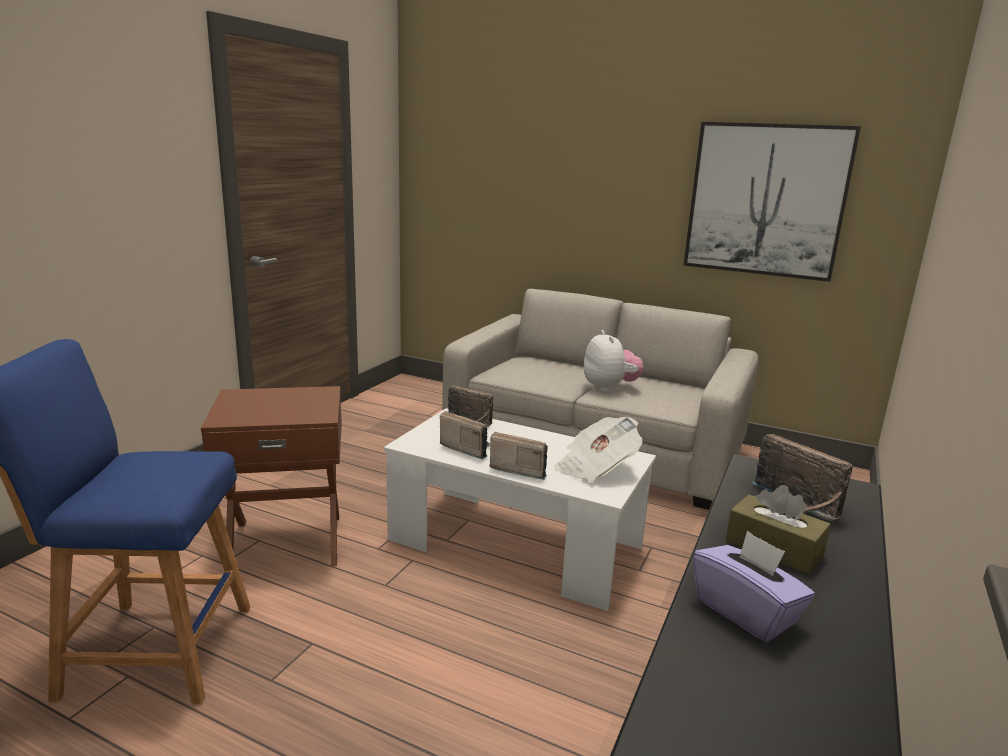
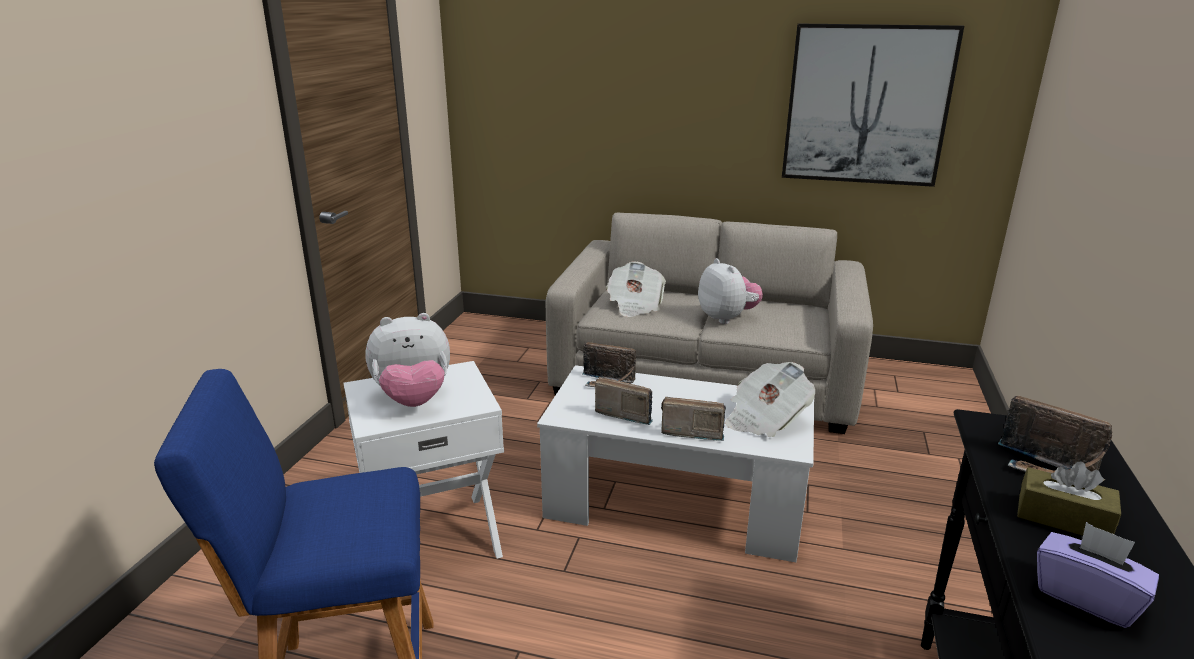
camera: 10 degrees left, 5 degrees up
brown side table [201,386,342,566] -> white side table [343,361,504,559]
none -> plush toy [365,313,450,407]
none -> newspaper [606,261,666,317]

